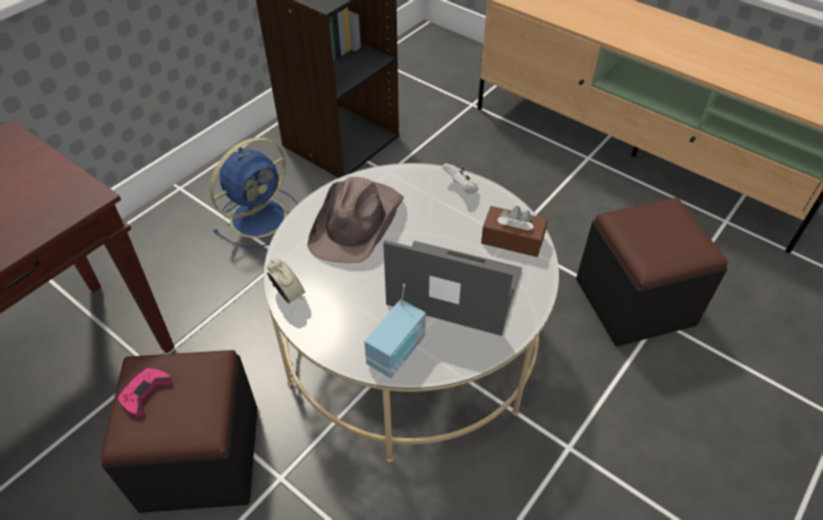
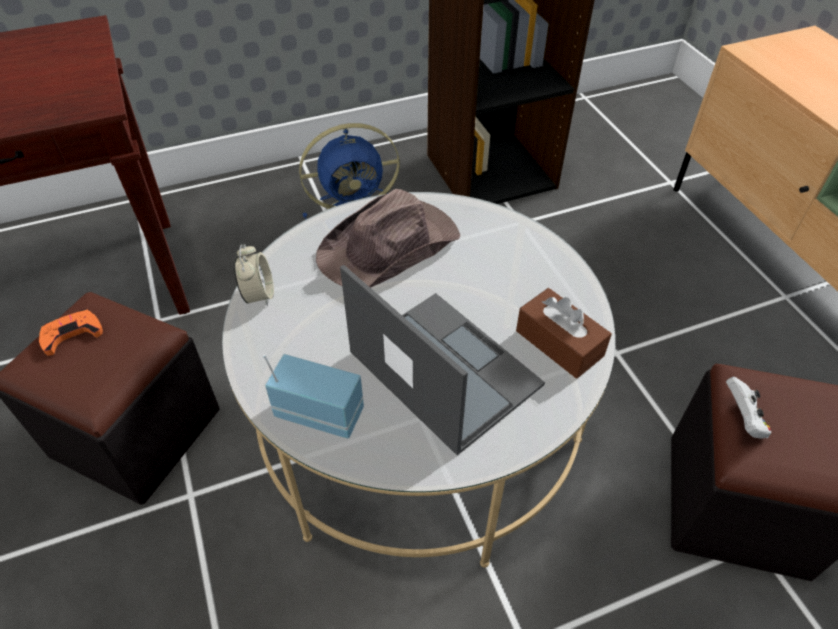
camera: 30 degrees right, 0 degrees up
pink game controller [118,368,172,417] -> orange game controller [39,309,103,356]
radio [365,284,426,378] -> radio turned 135 degrees counterclockwise [263,354,364,438]
white game controller [442,163,478,194] -> white game controller moved to [726,377,771,439]

